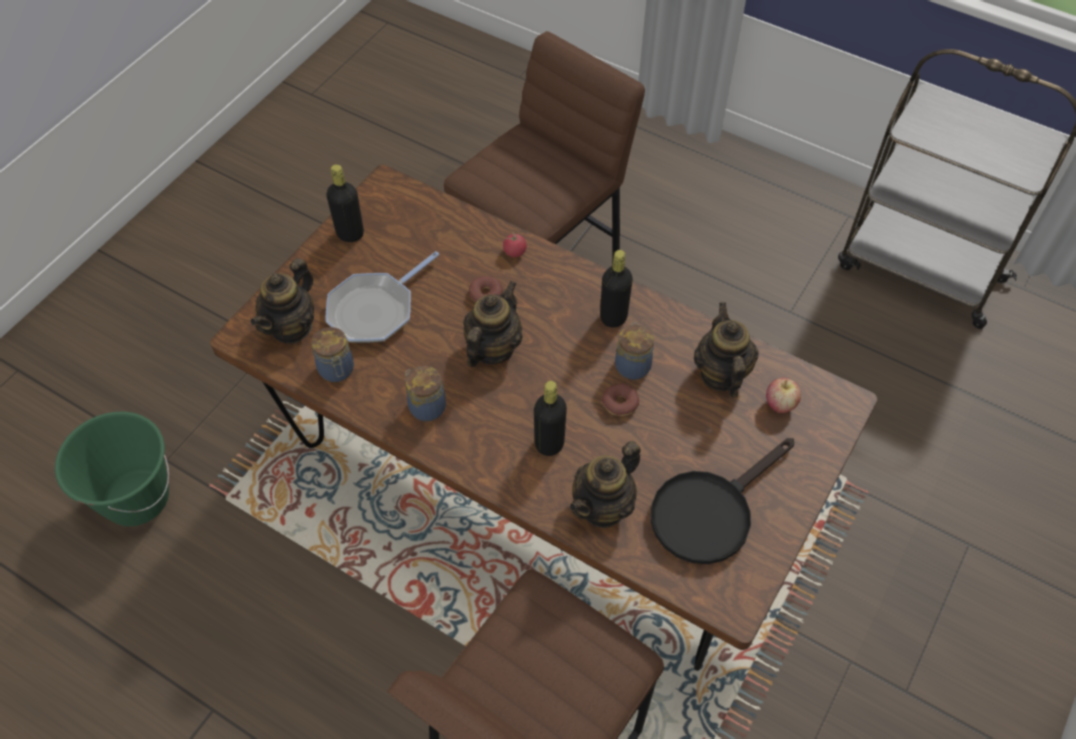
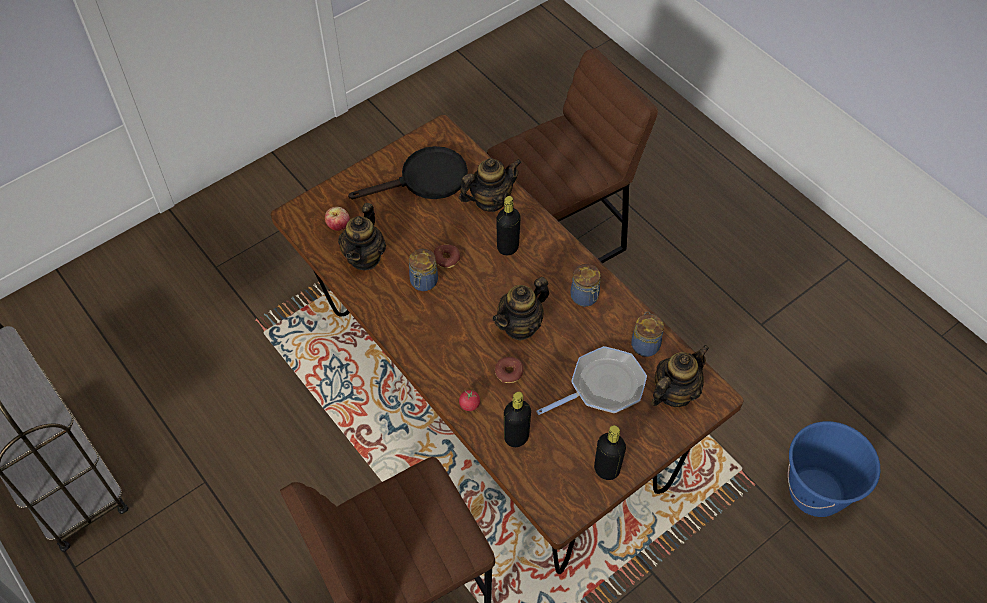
camera: 160 degrees left, 0 degrees up
green bucket [55,412,169,526] -> blue bucket [788,421,880,517]
black bottle [600,250,633,328] -> black bottle moved to [504,392,531,447]

